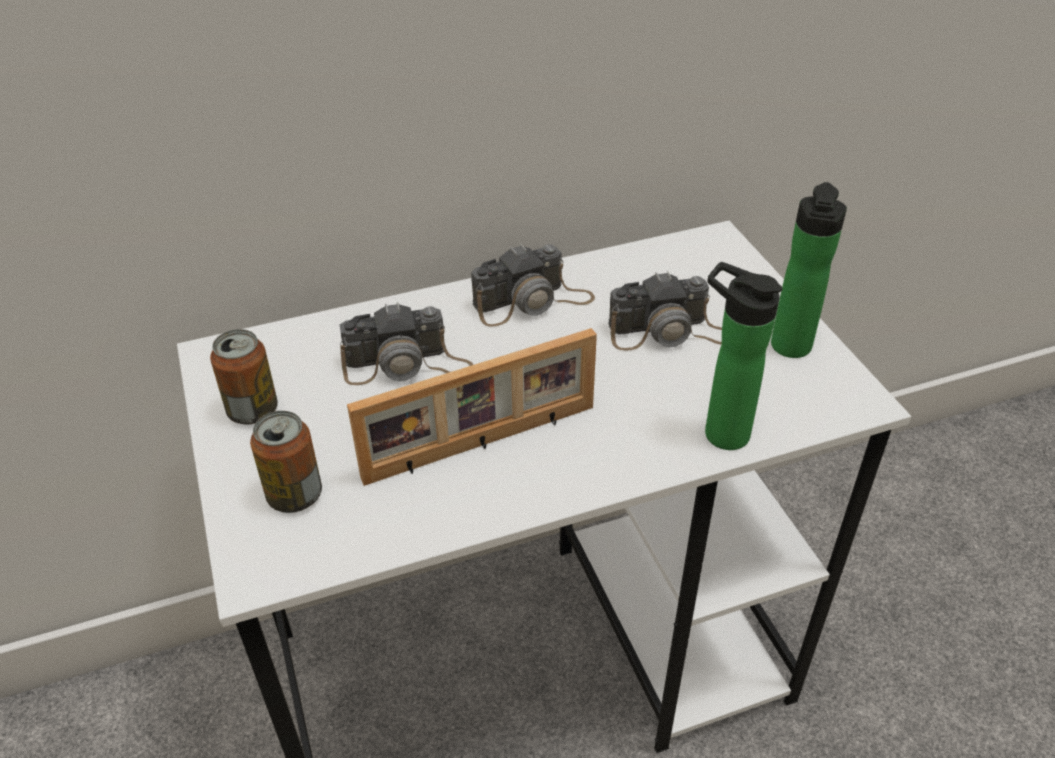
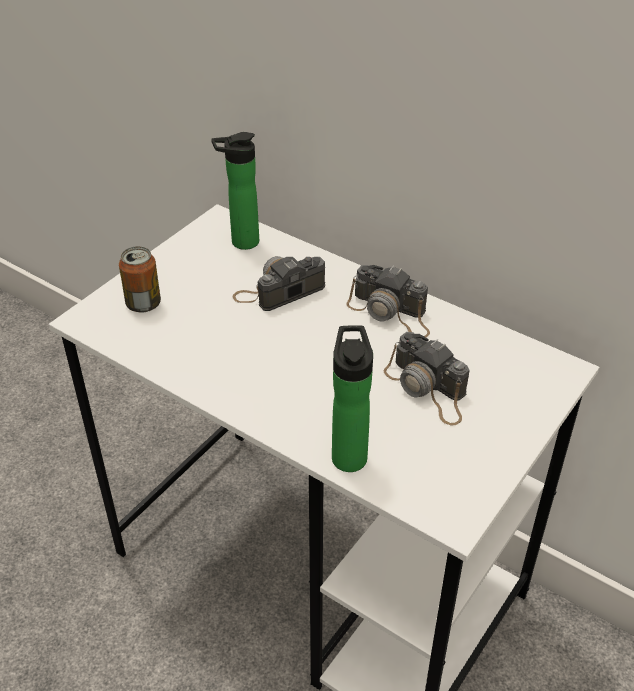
camera: 55 degrees right, 0 degrees up
can [210,329,278,424] -> none
camera [340,302,473,385] -> camera turned 105 degrees clockwise [232,256,325,311]
picture frame [347,328,597,486] -> none
bottle [771,182,847,358] -> bottle moved to [211,132,259,250]

